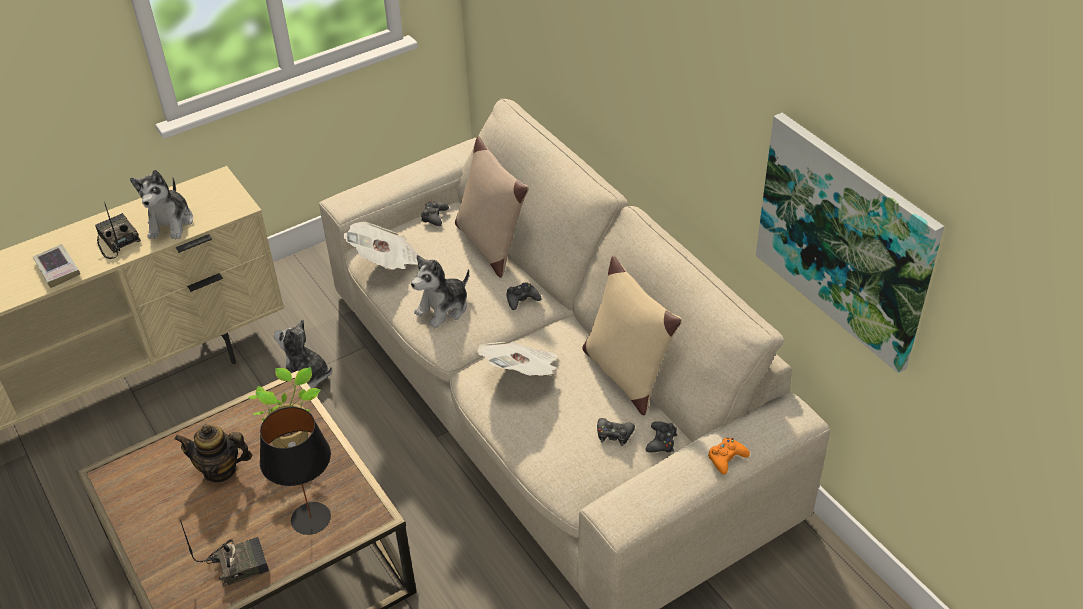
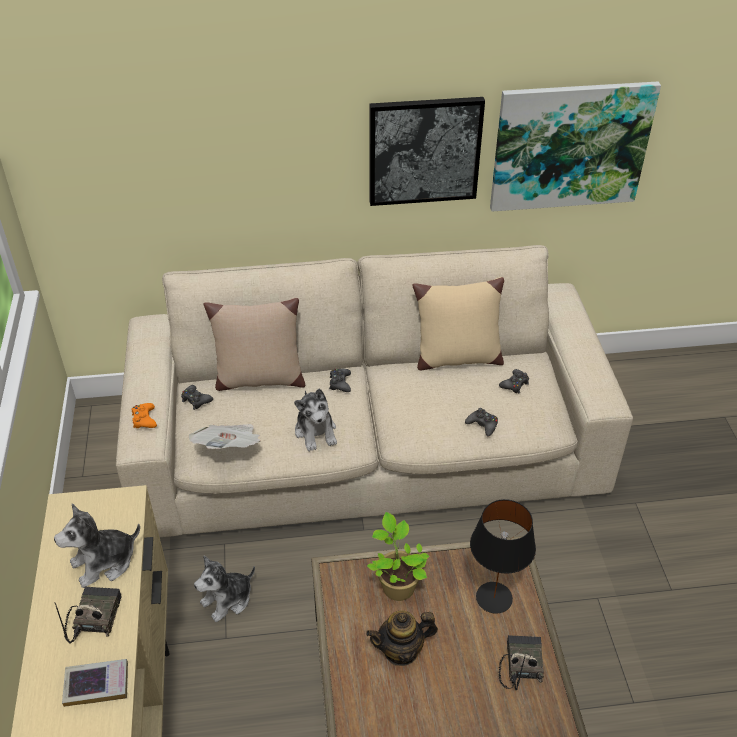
camera: 65 degrees left, 0 degrees up
radio [95,202,141,259] -> radio turned 105 degrees clockwise [54,587,122,644]
plush toy [130,170,193,239] -> plush toy turned 120 degrees clockwise [54,504,140,588]
teapot [174,424,252,483] -> teapot turned 45 degrees clockwise [366,610,438,666]
newspaper [478,341,558,376] -> none
black game controller [646,421,677,453] -> black game controller moved to [465,408,498,437]
orange game controller [708,437,750,475] -> orange game controller moved to [132,403,157,428]
none -> picture [370,97,485,206]

